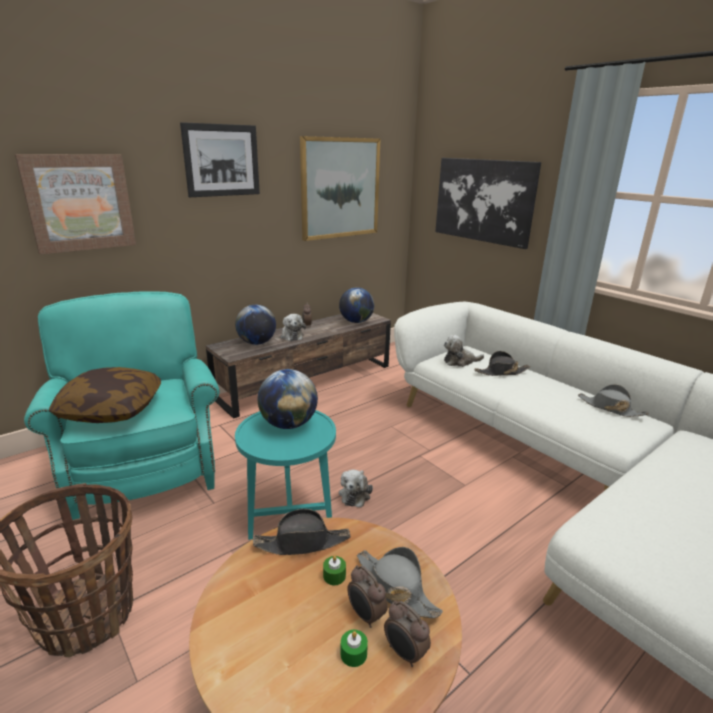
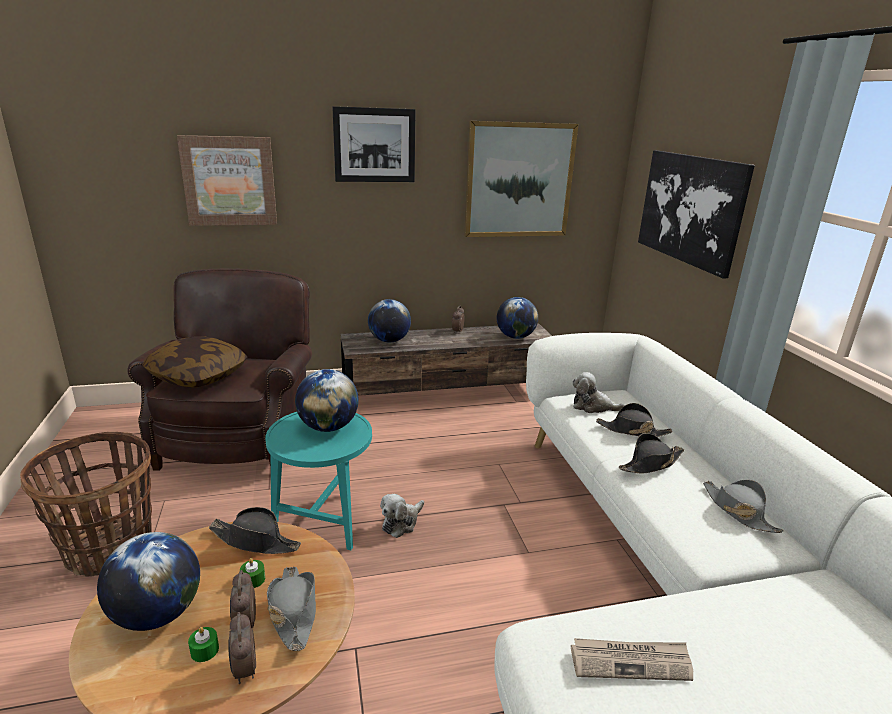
camera: 25 degrees right, 0 degrees up
turquoise armchair [24,291,220,520] -> brown armchair [128,268,312,471]
plush toy [280,314,306,341] -> none
none -> globe [97,532,200,631]
none -> newspaper [571,638,693,681]
none -> black hat [619,433,684,473]

